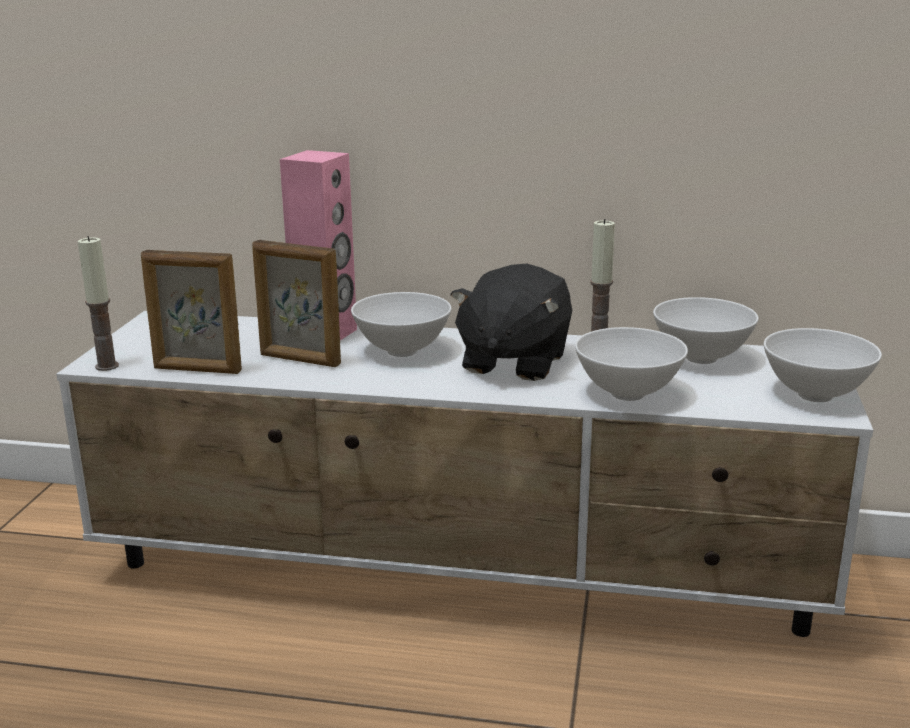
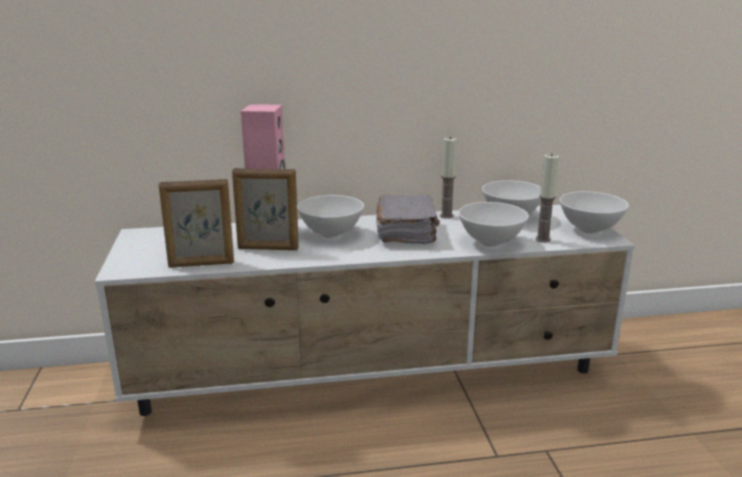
camera: 20 degrees left, 0 degrees up
candle [78,236,119,371] -> candle moved to [535,153,559,243]
black plush toy [450,264,572,381] -> grey book [376,194,440,244]

